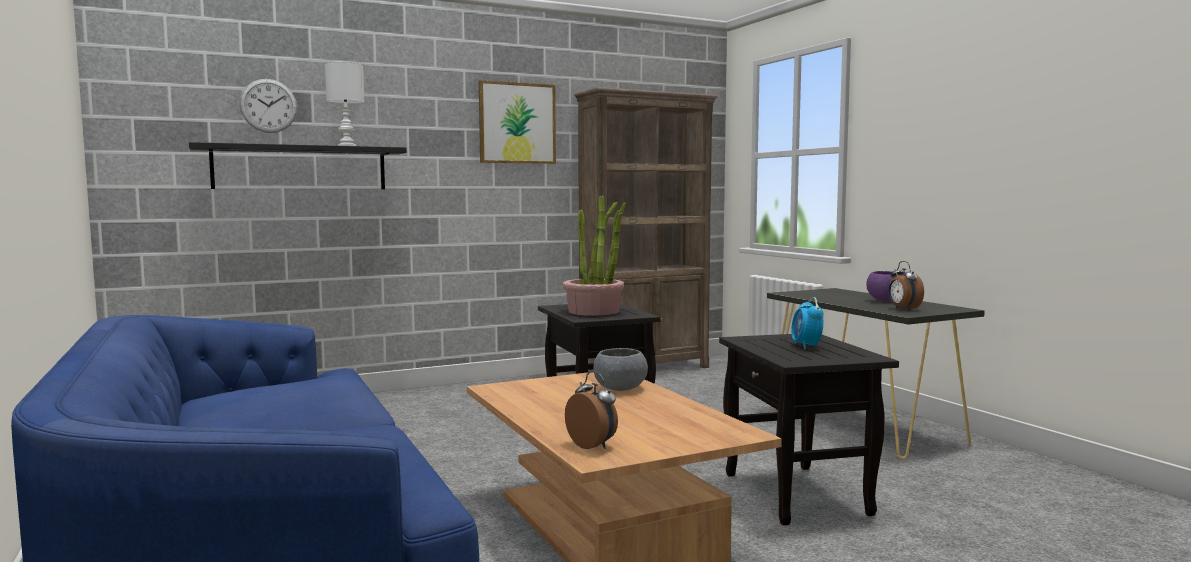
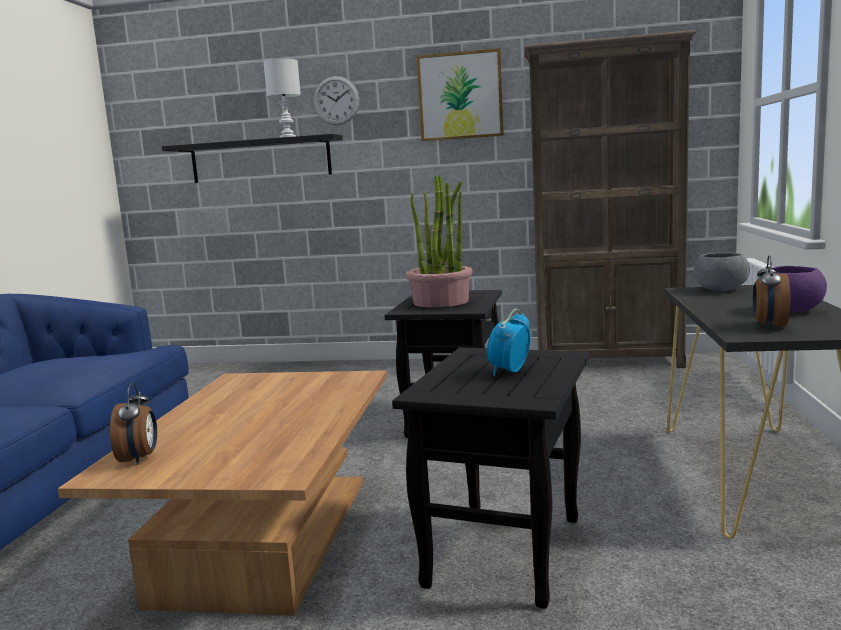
camera: 35 degrees right, 5 degrees up
wall clock [240,79,297,133] -> wall clock moved to [313,76,360,125]
grey bowl [593,348,648,391] -> grey bowl moved to [694,252,750,291]

